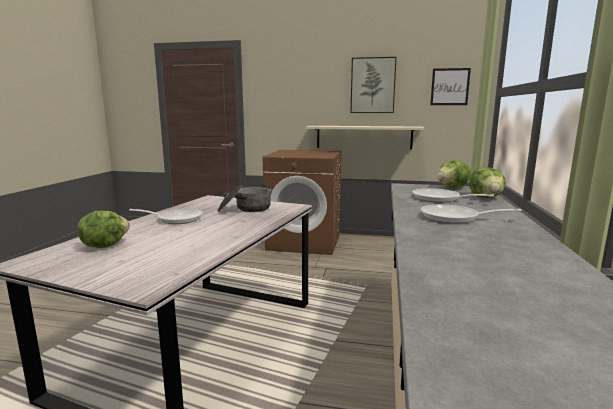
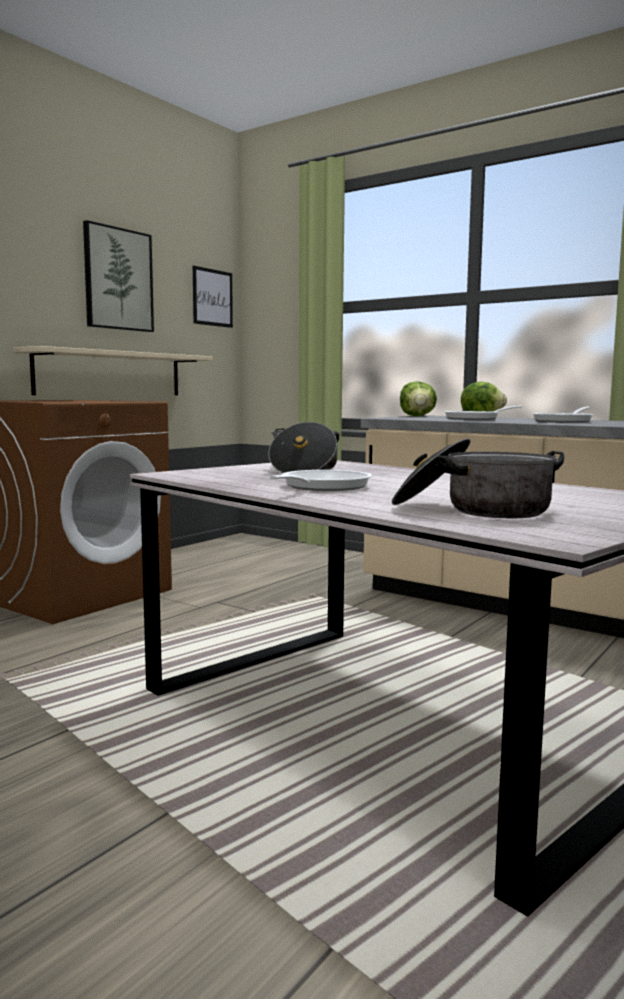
camera: 65 degrees left, 5 degrees down
lettuce [77,211,130,248] -> cooking pot [392,438,564,518]

